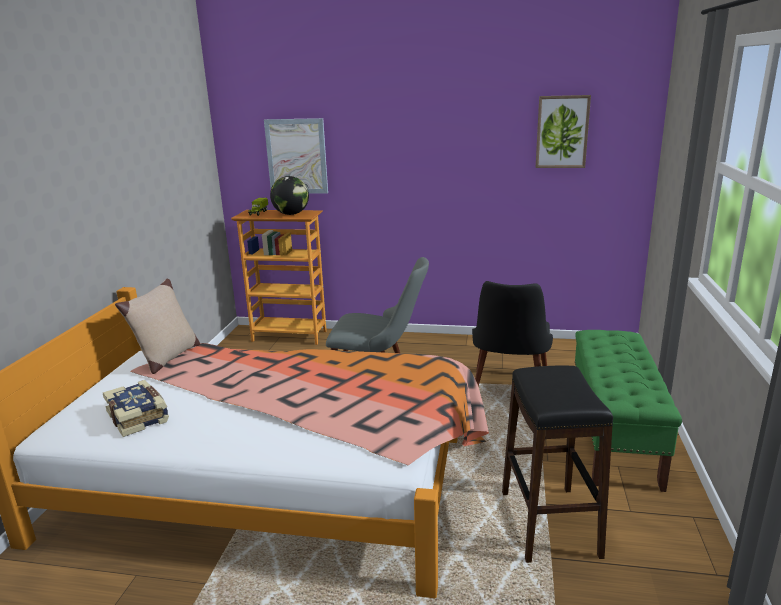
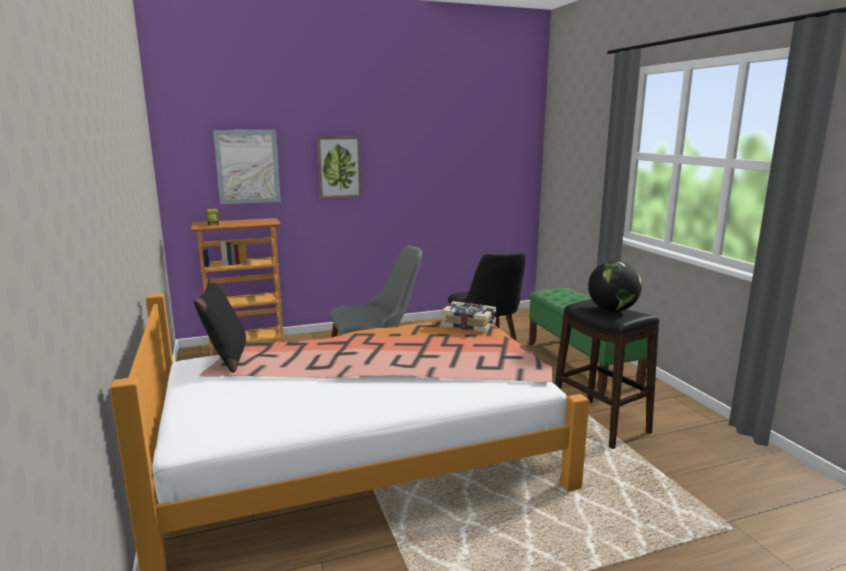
camera: 30 degrees left, 5 degrees down
book [103,380,169,437] -> book moved to [441,302,496,333]
beige pillow [115,279,200,374] -> black pillow [194,277,246,373]
globe [270,176,309,215] -> globe moved to [588,261,642,311]
picture [536,95,591,168] -> picture moved to [317,136,361,198]

